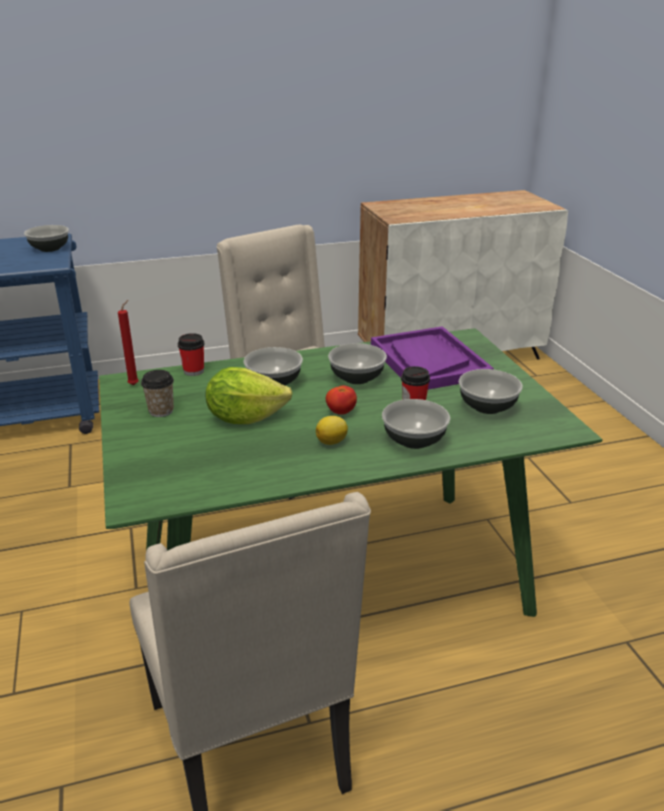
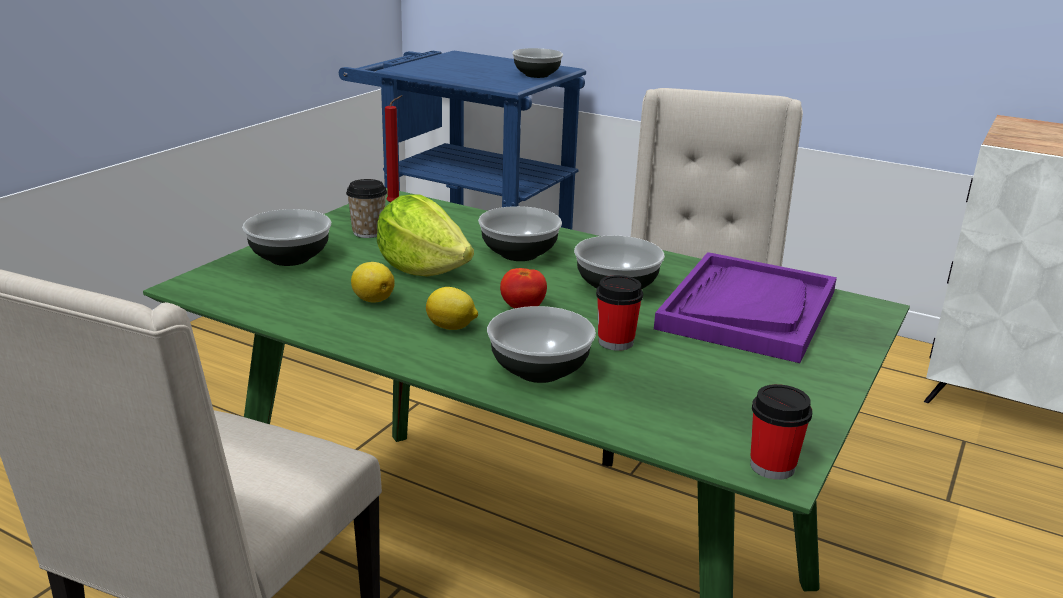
camera: 45 degrees right, 5 degrees down
cup [178,333,204,376] -> cup moved to [750,384,812,480]
bowl [459,369,523,414] -> bowl moved to [242,209,331,266]
none -> lemon [351,262,394,303]

